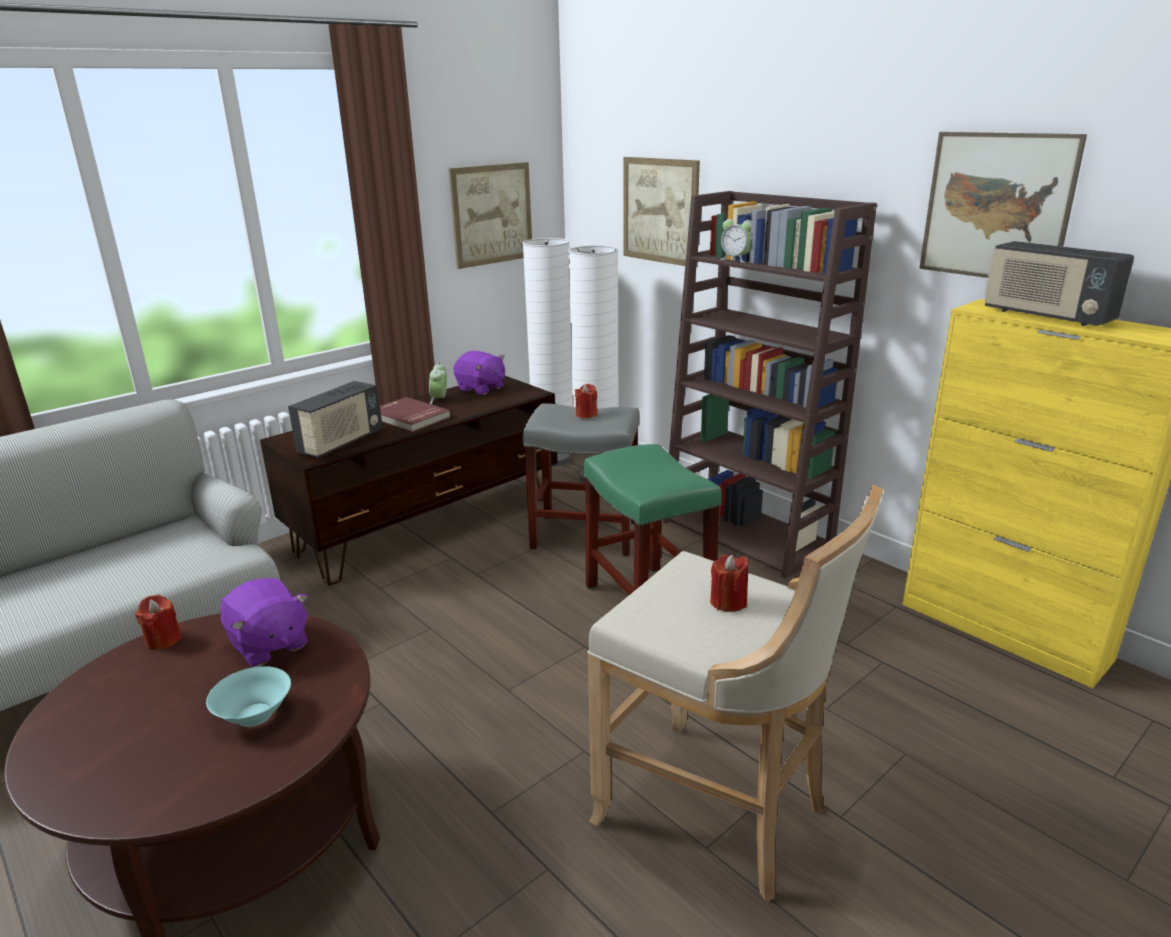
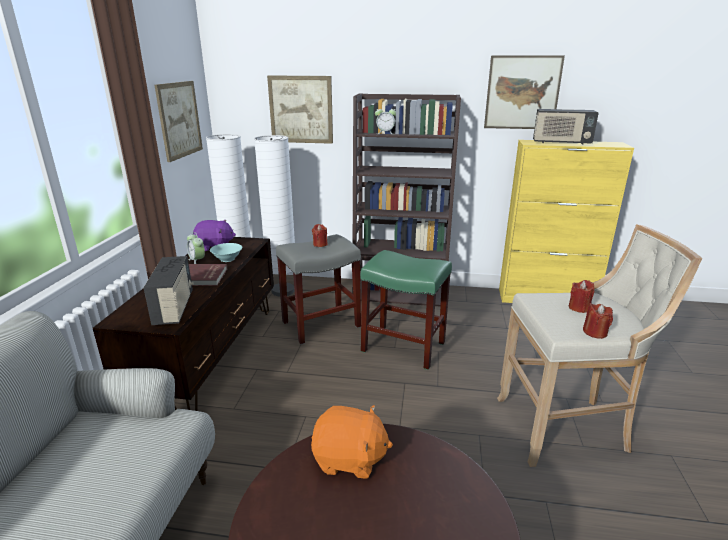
camera: 40 degrees left, 0 degrees up
red candle [135,595,182,650] -> red candle moved to [583,303,613,339]
turquoise bowl [206,666,291,727] -> turquoise bowl moved to [210,243,242,262]
purple plush toy [220,578,308,667] -> orange plush toy [311,405,393,479]

